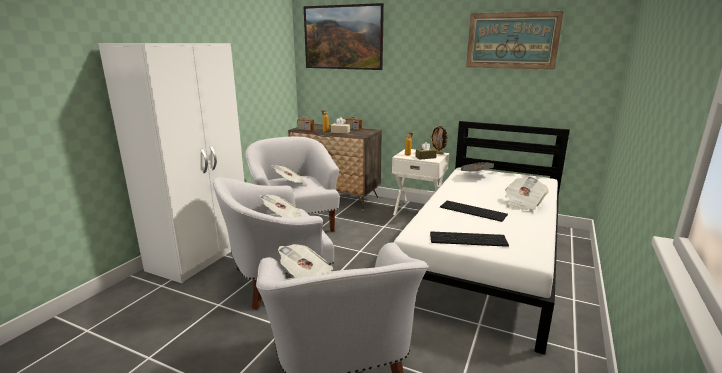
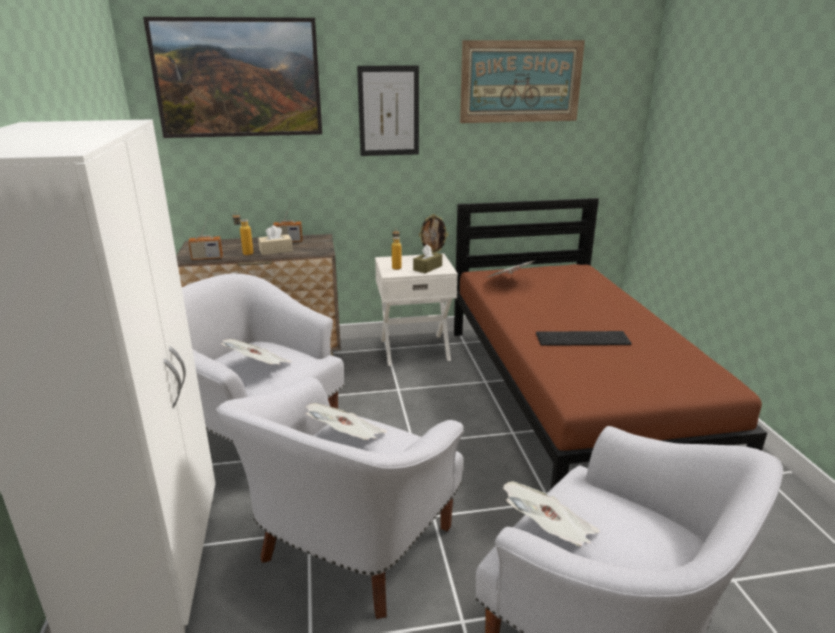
camera: 35 degrees left, 5 degrees up
white bed [394,121,570,355] -> brown bed [454,198,767,489]
keyboard [430,231,509,247] -> none
newspaper [505,176,549,210] -> none
none -> picture [357,65,419,156]

